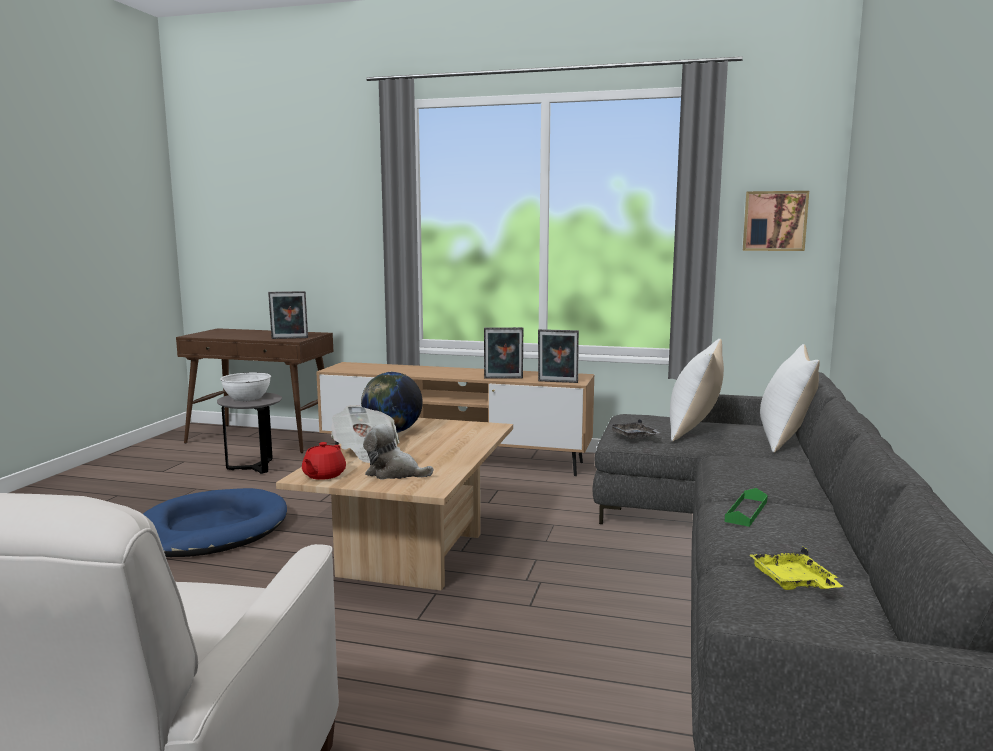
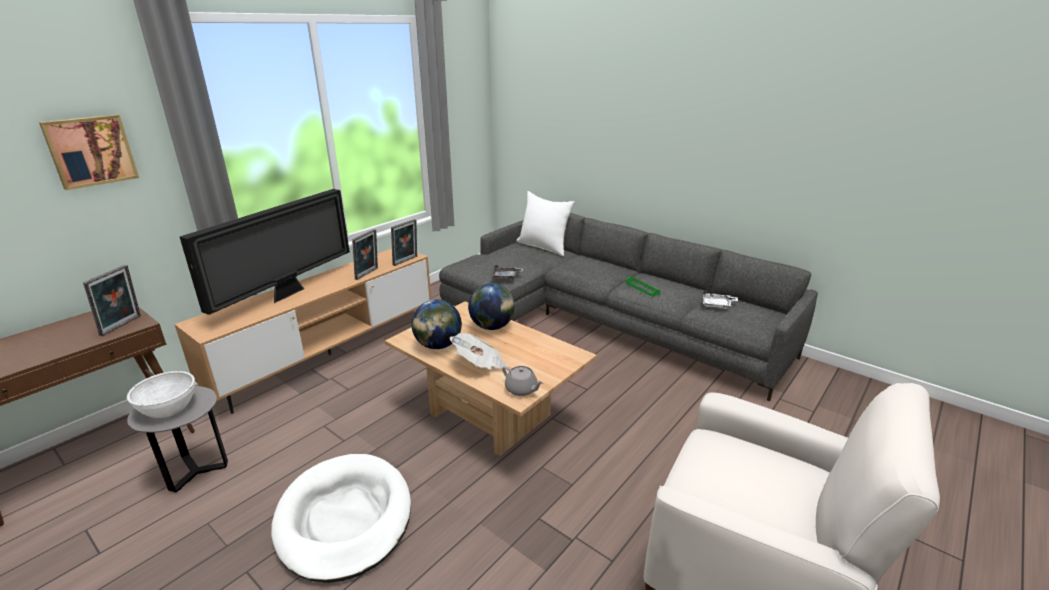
camera: 65 degrees left, 15 degrees up
blue dog bed [143,488,287,557] -> white dog bed [271,454,411,583]
red teapot [302,442,346,480] -> grey teapot [502,366,543,396]
plush toy [363,424,434,479] -> none
white pillow [670,339,724,441] -> none
picture [743,191,809,251] -> picture moved to [39,115,139,190]
yellow tray [749,547,844,590] -> white tray [703,291,738,309]
none -> television [180,189,350,315]
none -> globe [468,283,515,330]

